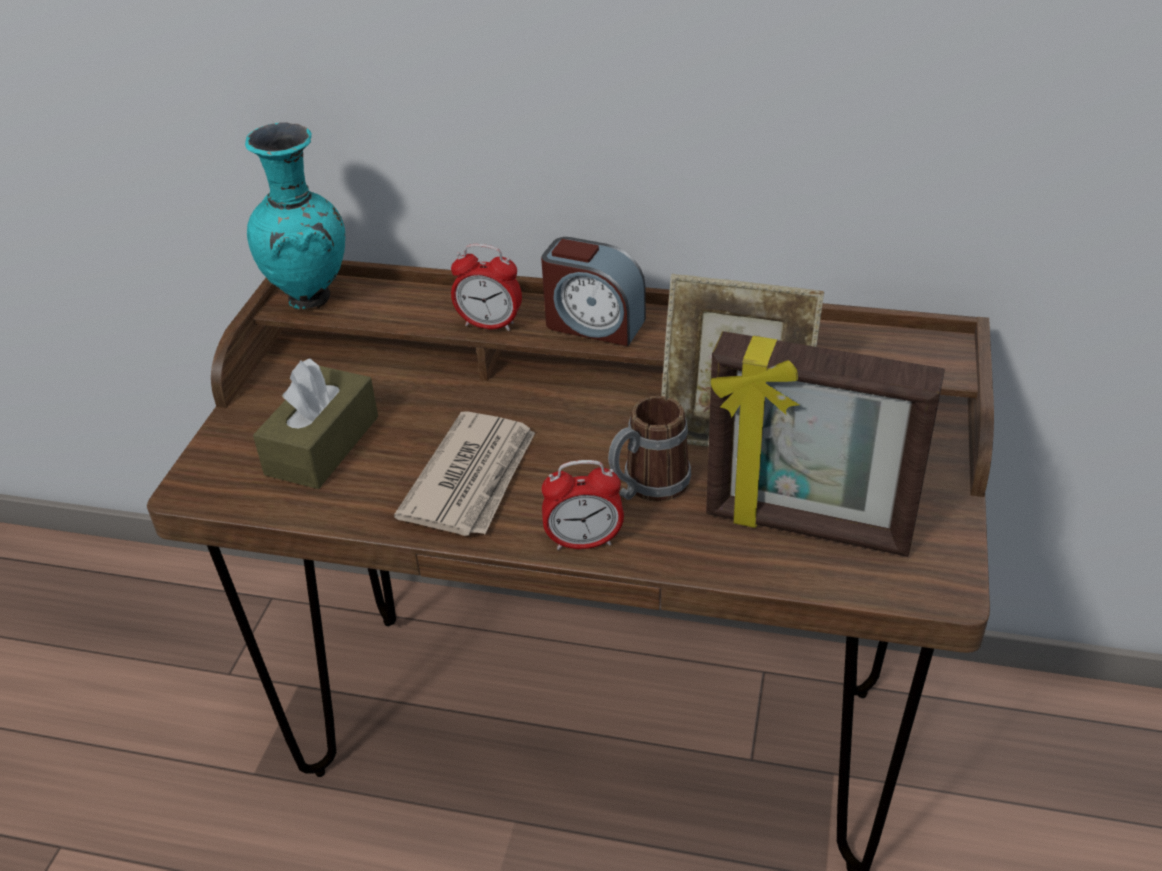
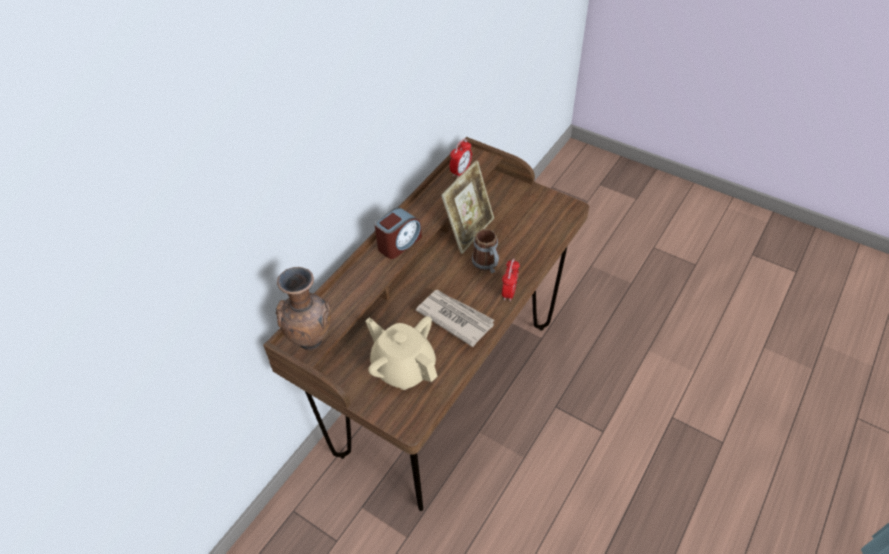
camera: 70 degrees left, 10 degrees up
turquoise vase [245,122,345,309] -> brown vase [276,267,331,351]
brown tissue box [253,359,378,489] -> beige teapot [365,316,438,390]
alarm clock [451,244,522,331] -> alarm clock moved to [450,139,472,178]
picture frame [706,331,945,557] -> none

